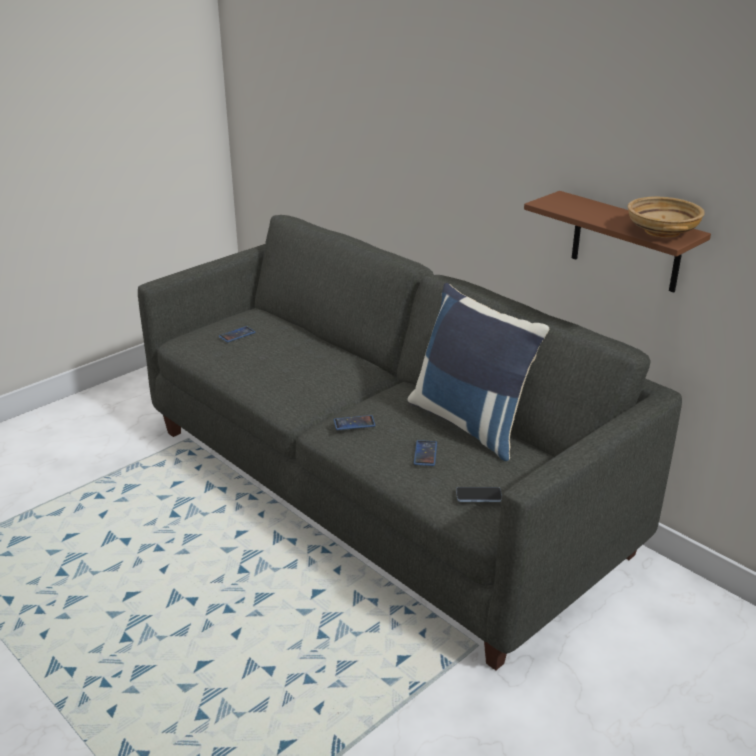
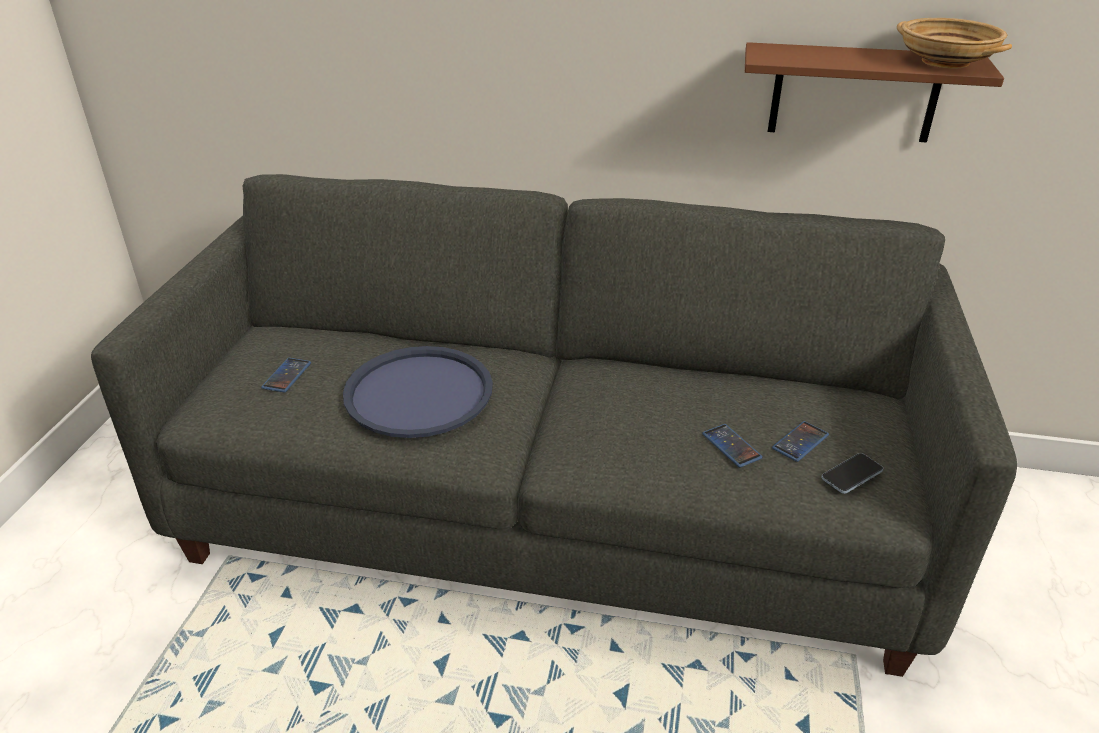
camera: 35 degrees left, 5 degrees up
phone [334,415,376,430] -> phone moved to [772,421,829,462]
blue pillow [407,283,549,461] -> none
none -> blue tray [343,346,493,438]

